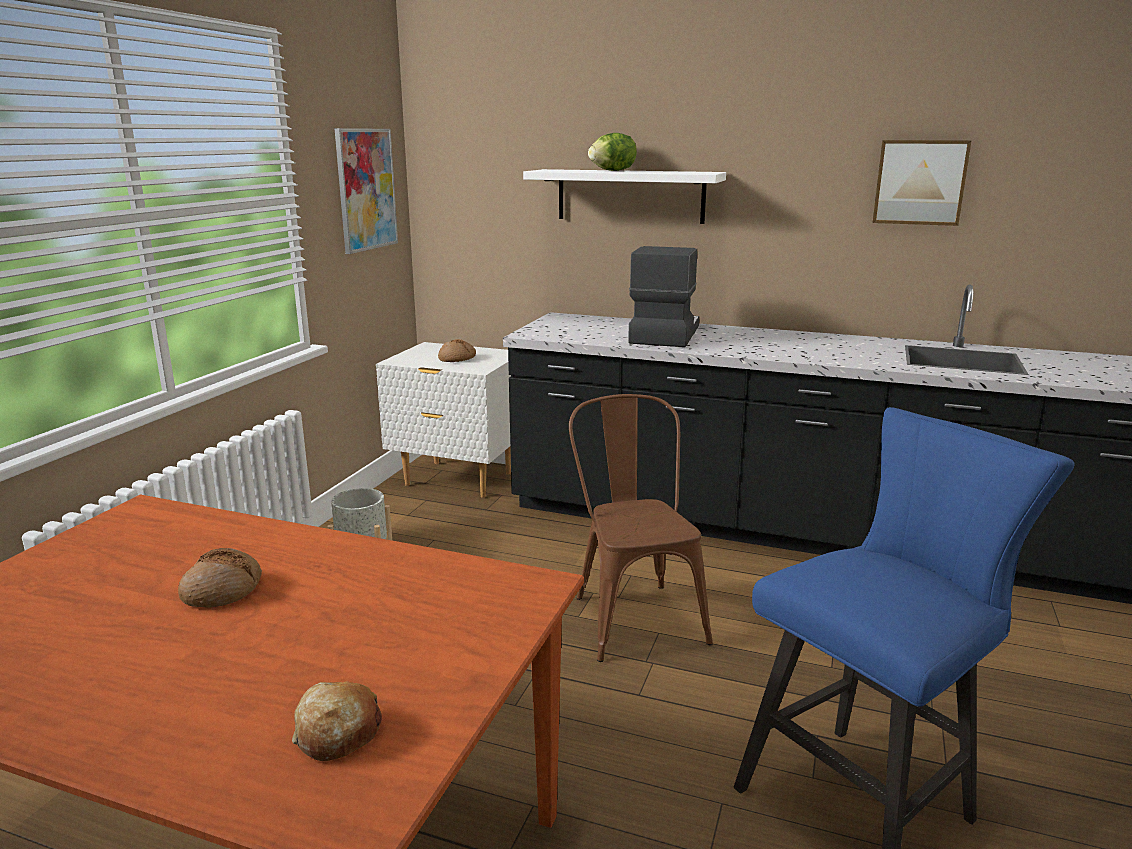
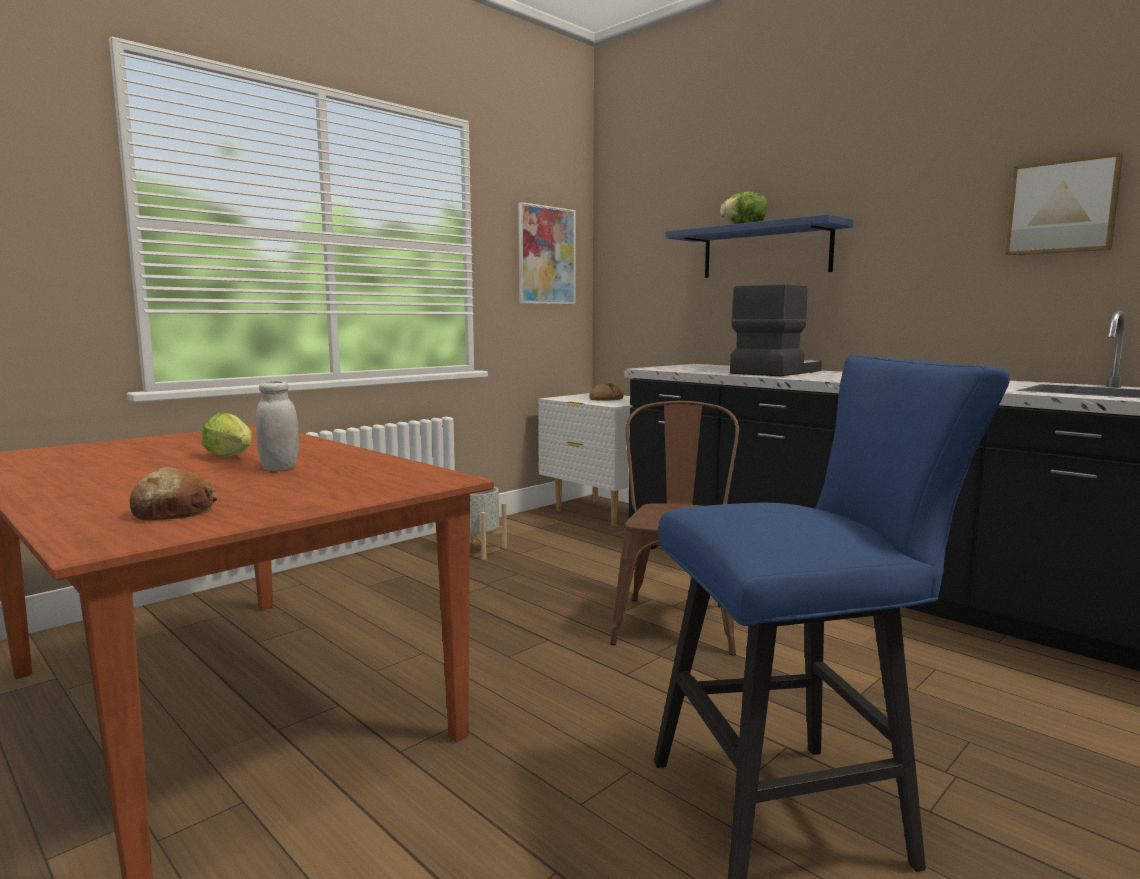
camera: 25 degrees right, 10 degrees down
bread [178,548,262,607] -> lettuce [202,413,252,457]
white shelf [523,169,726,224] -> blue shelf [666,214,854,278]
none -> white jar [256,381,299,471]

